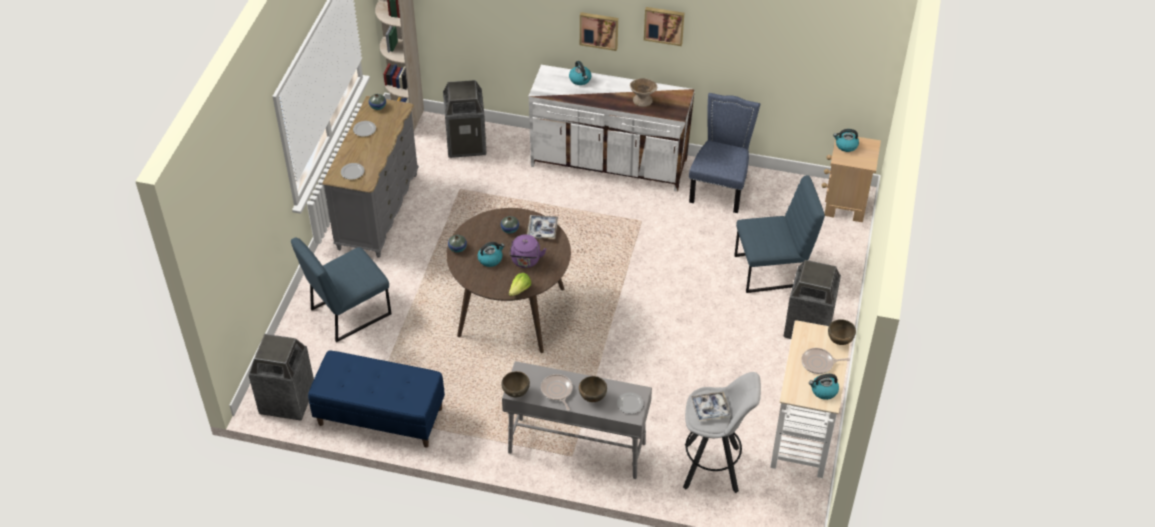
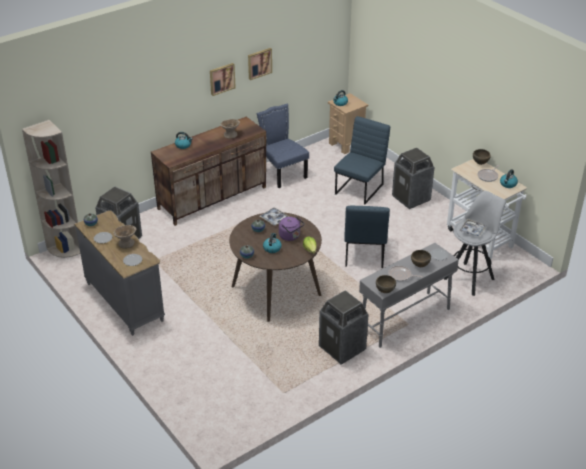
camera: 50 degrees left, 10 degrees down
trash can [249,334,314,420] -> trash can moved to [319,290,368,365]
blue chair [291,238,391,342] -> blue chair moved to [344,206,390,268]
blue bench [308,350,445,448] -> none
white cabinet [528,65,695,191] -> brown cabinet [151,117,266,226]
picture [580,12,618,51] -> picture moved to [248,48,272,80]
none -> beige bowl [113,225,137,249]

